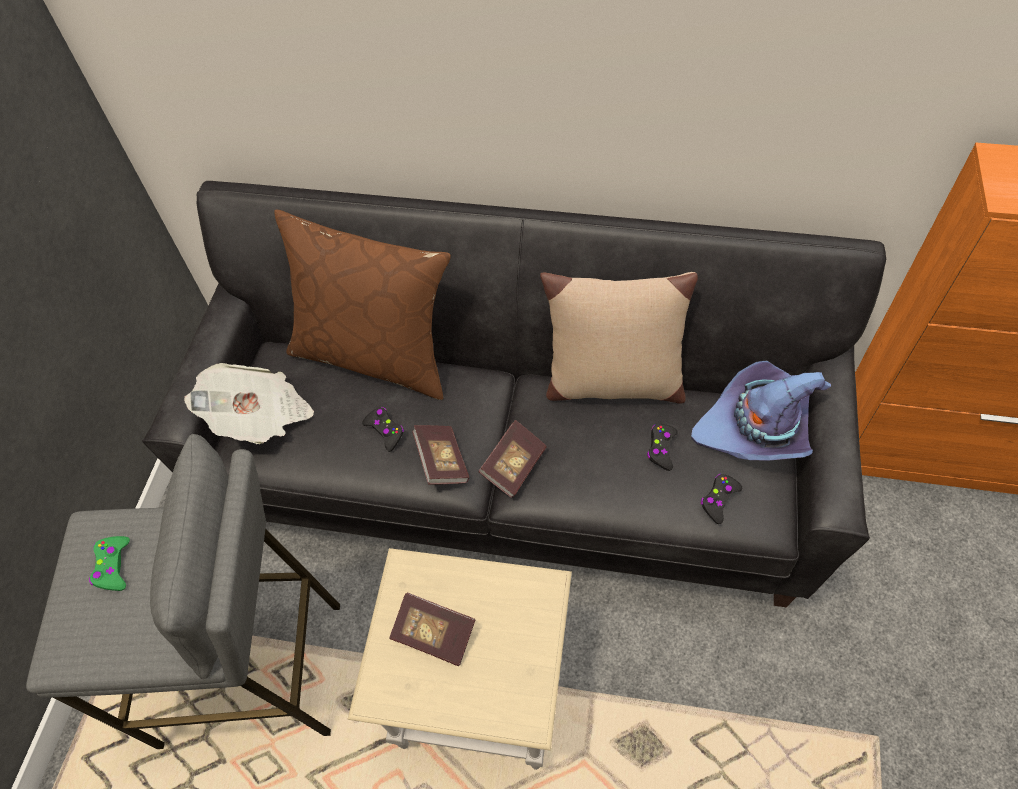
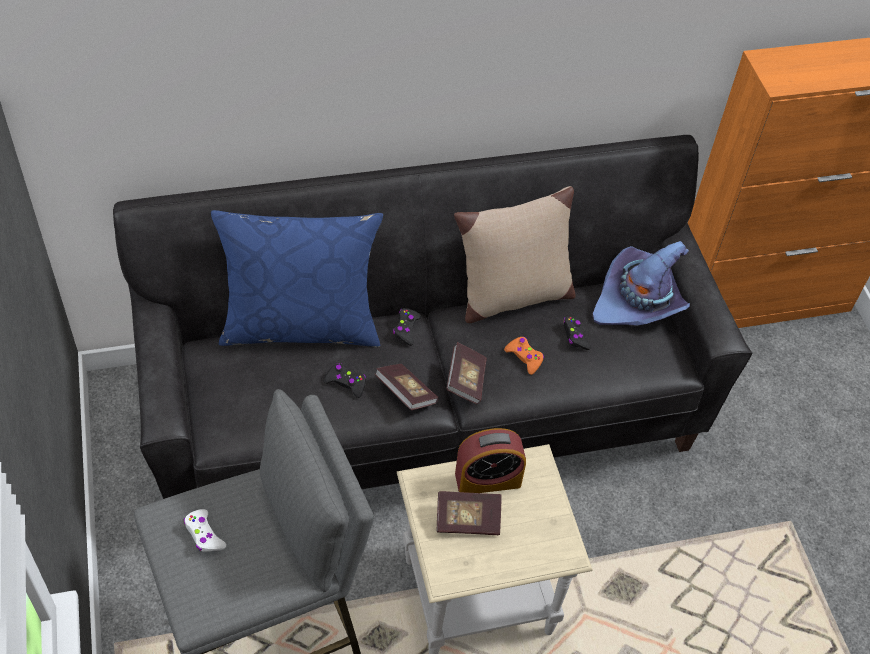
camera: 30 degrees left, 5 degrees down
green game controller [89,536,130,591] -> white game controller [184,509,226,552]
newspaper [184,363,314,444] -> none
brown pillow [274,209,451,400] -> blue pillow [211,210,383,347]
black game controller [701,474,742,524] -> black game controller moved to [393,308,421,346]
none -> alarm clock [455,428,526,493]
none -> orange game controller [504,337,544,375]

